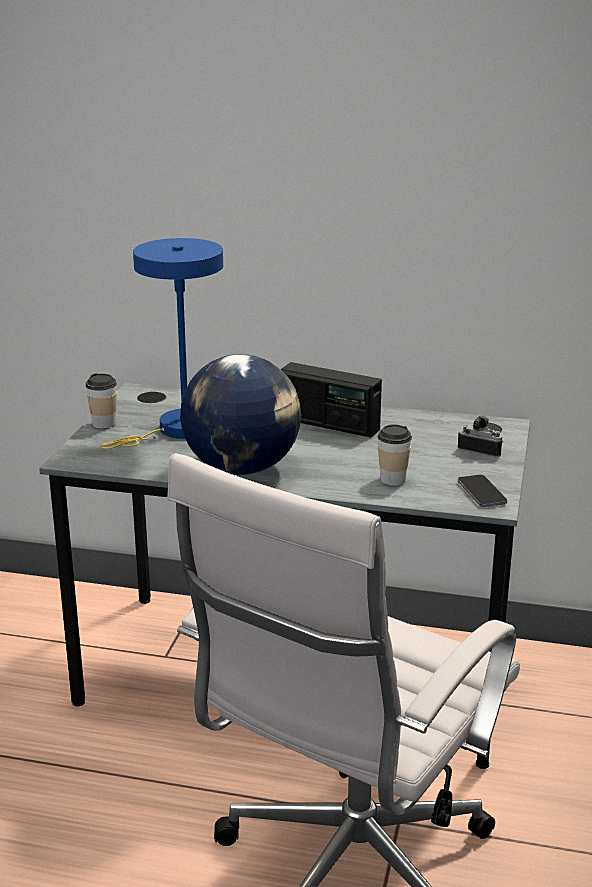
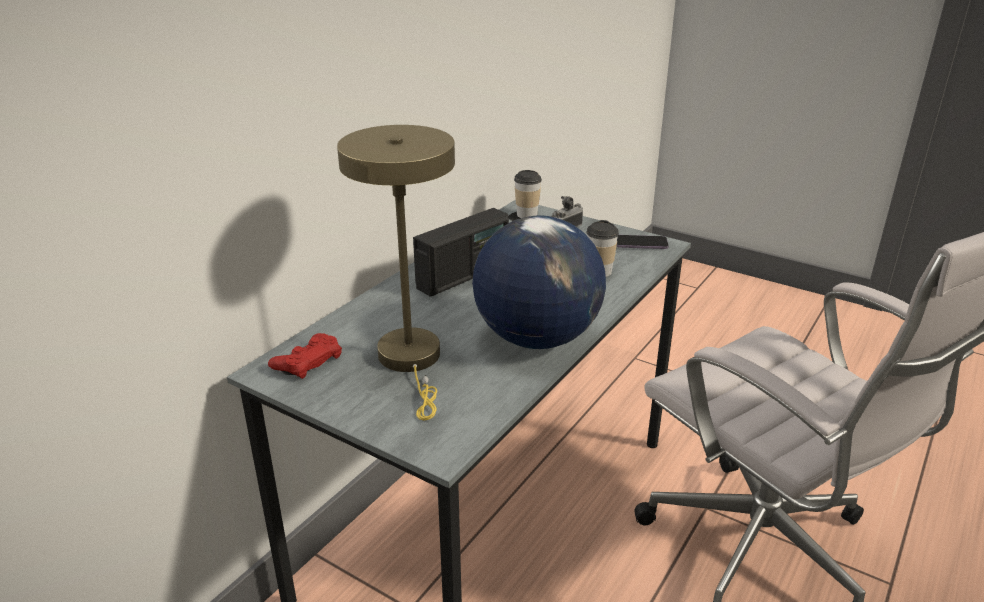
camera: 70 degrees left, 5 degrees up
cup [85,373,117,429] -> cup moved to [514,170,542,218]
blue table lamp [100,238,223,449] -> beige table lamp [337,125,455,420]
none -> red game controller [268,333,342,379]

